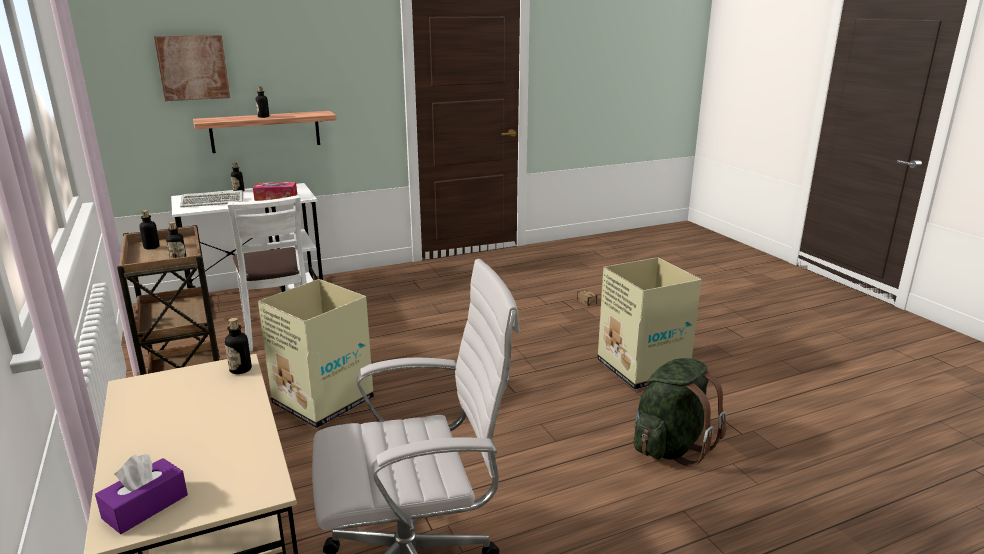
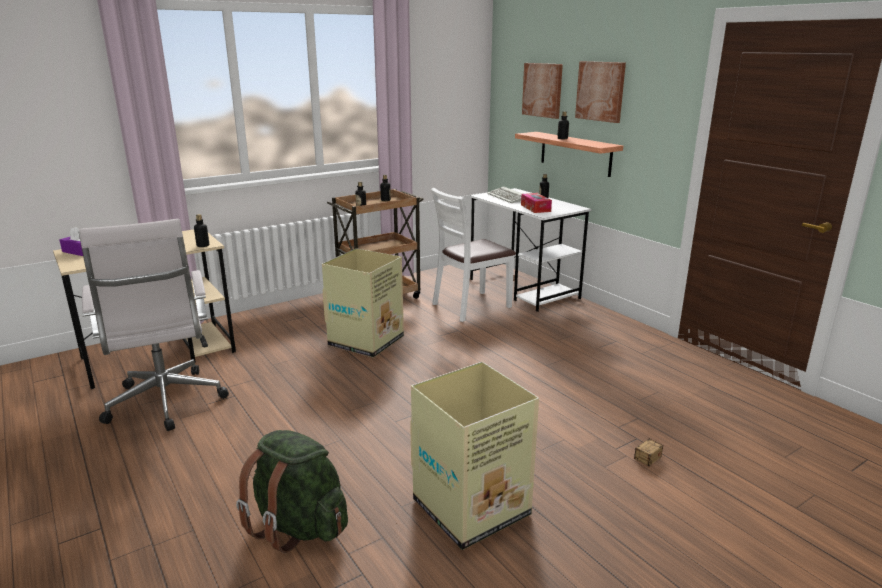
camera: 80 degrees right, 0 degrees up
none -> picture [575,61,626,123]

